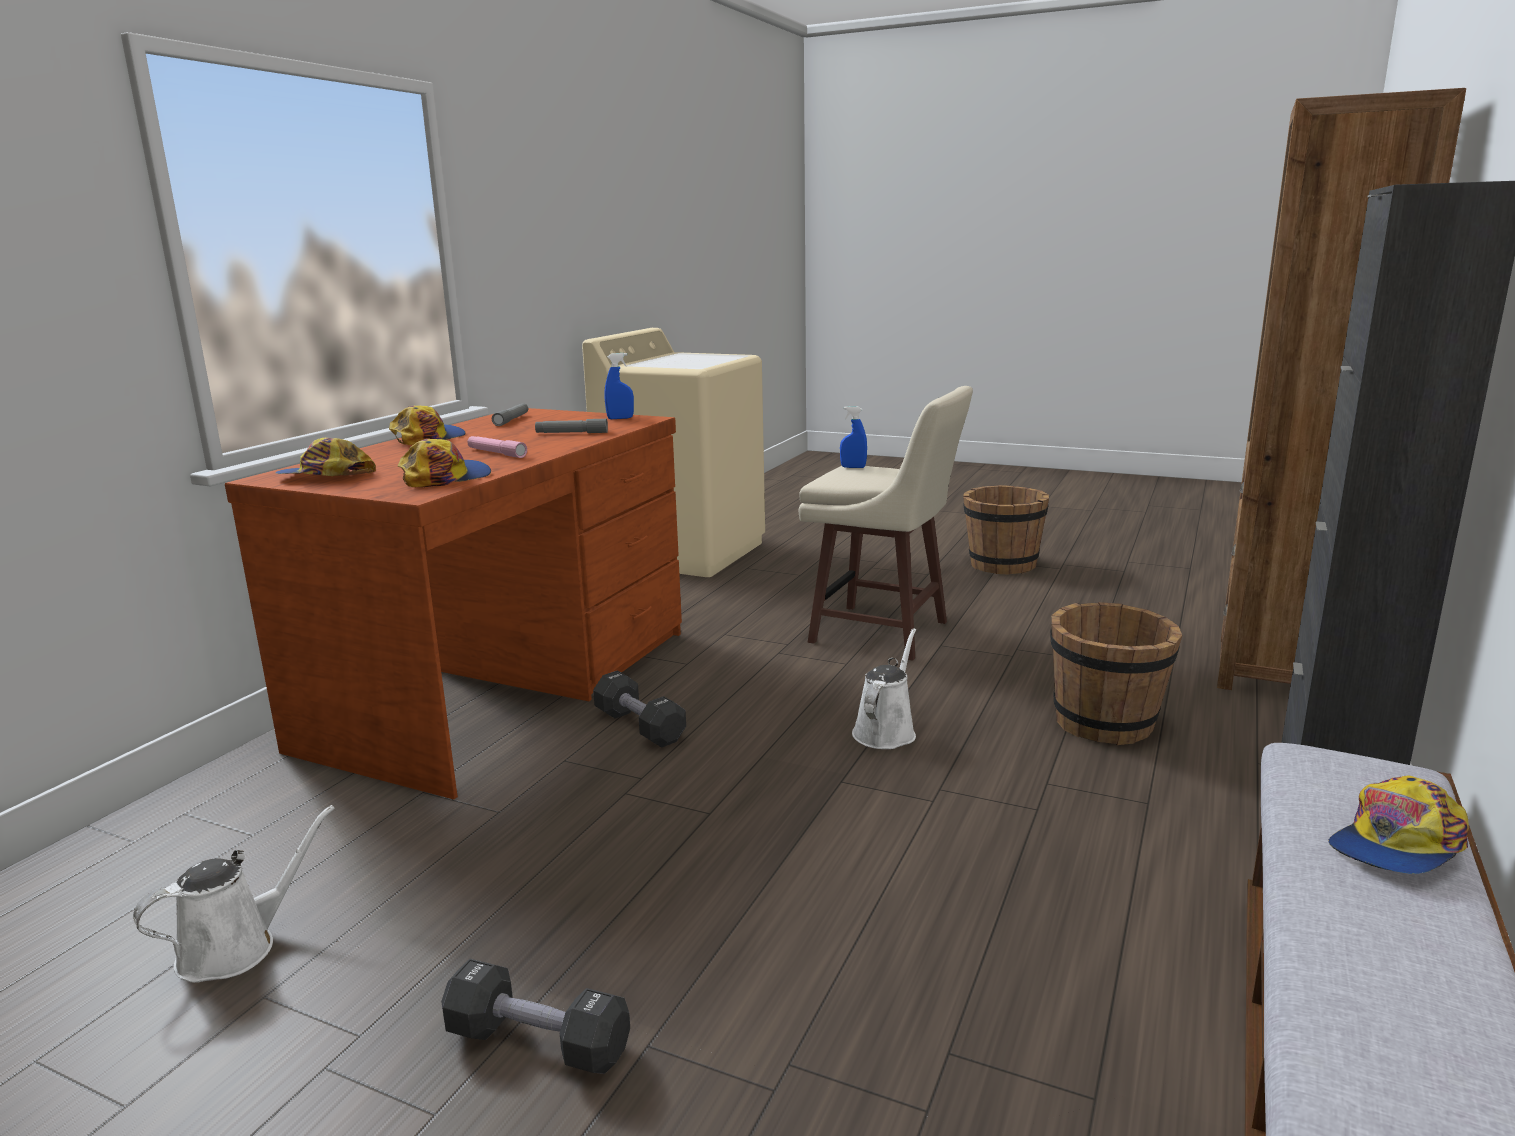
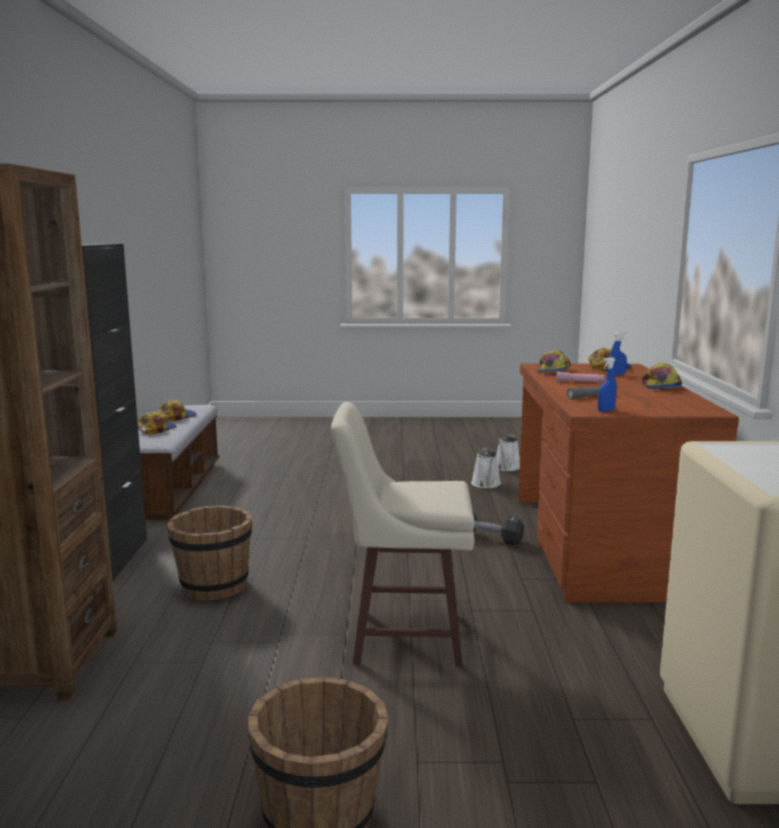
camera: 155 degrees right, 5 degrees down
black dumbbell [441,959,630,1074] -> none
grey flashlight [492,403,528,426] -> none
blue spray bottle [840,406,867,468] -> blue spray bottle moved to [609,332,627,375]
white watering can [852,628,916,749] -> white watering can moved to [471,449,501,488]
none -> cap [158,401,196,421]

